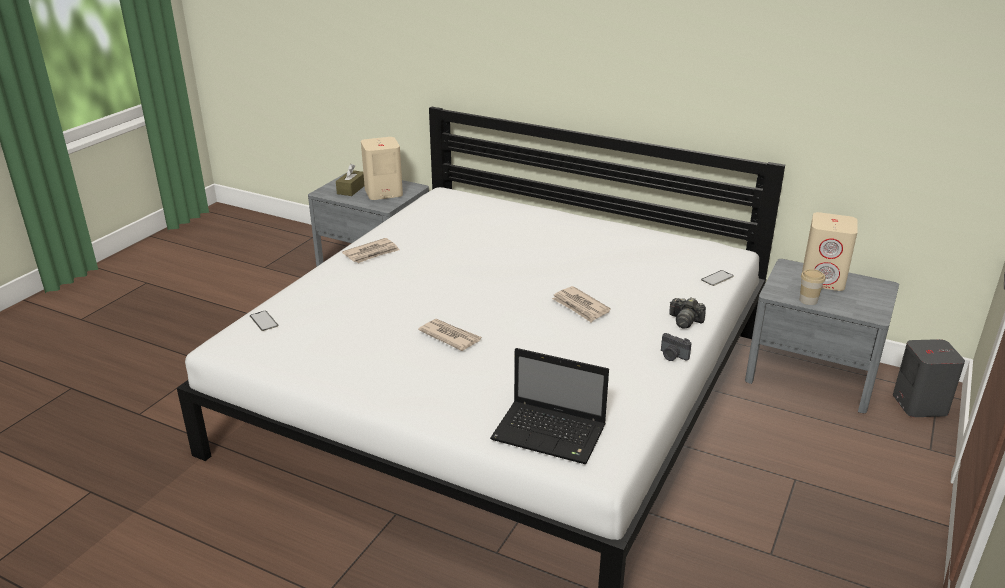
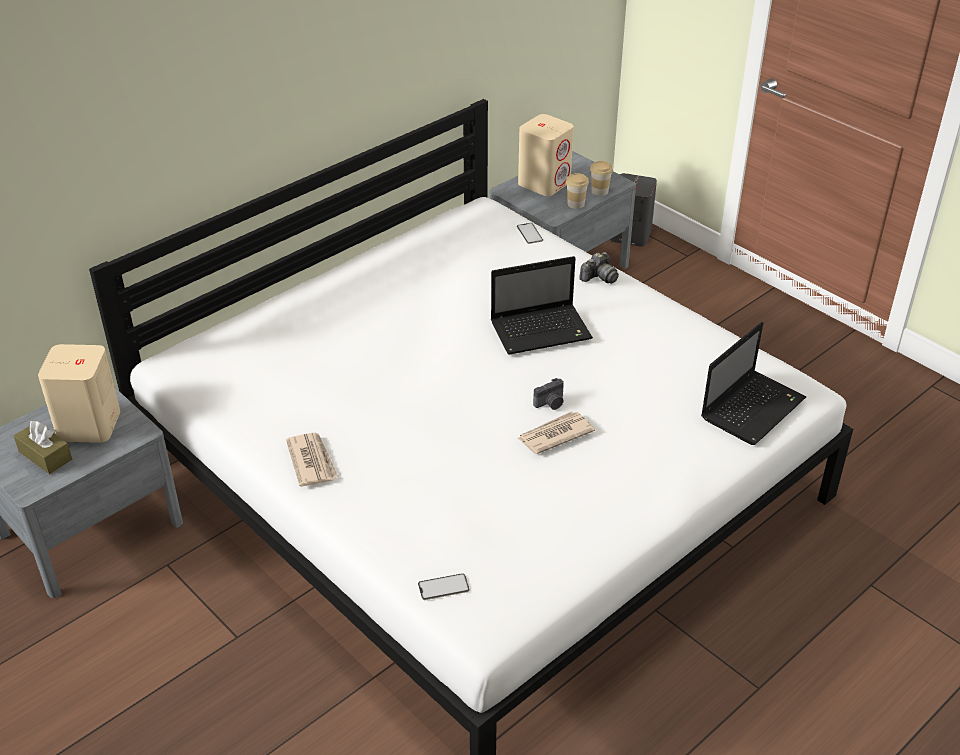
camera: 70 degrees left, 10 degrees up
newspaper [552,286,611,322] -> laptop [491,256,593,355]
camera [661,333,692,361] -> camera moved to [533,378,564,410]
none -> cup [590,161,613,196]

